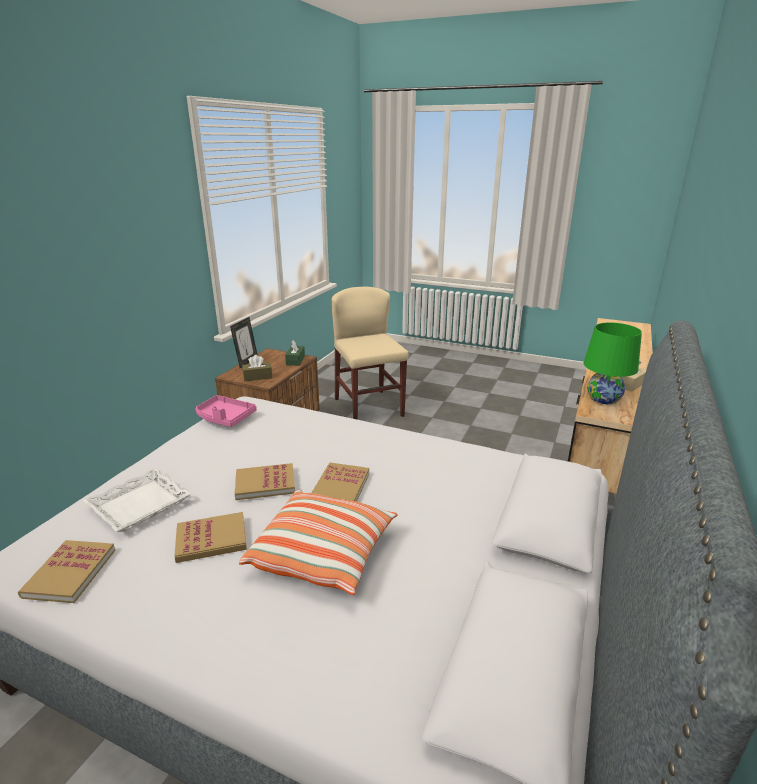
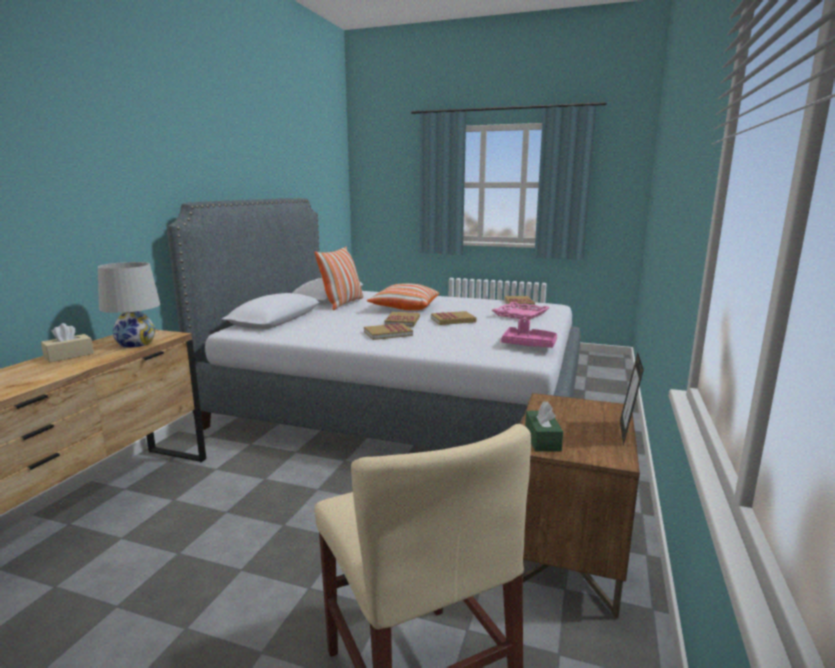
camera: 175 degrees right, 10 degrees down
white tray [83,468,192,532] -> pink tray [492,302,550,320]
book [175,512,247,563] -> book moved to [364,323,413,340]
brown tissue box [242,355,272,381] -> none
green table lamp [584,322,642,404] -> white table lamp [98,262,160,348]
none -> pillow [314,247,363,310]

